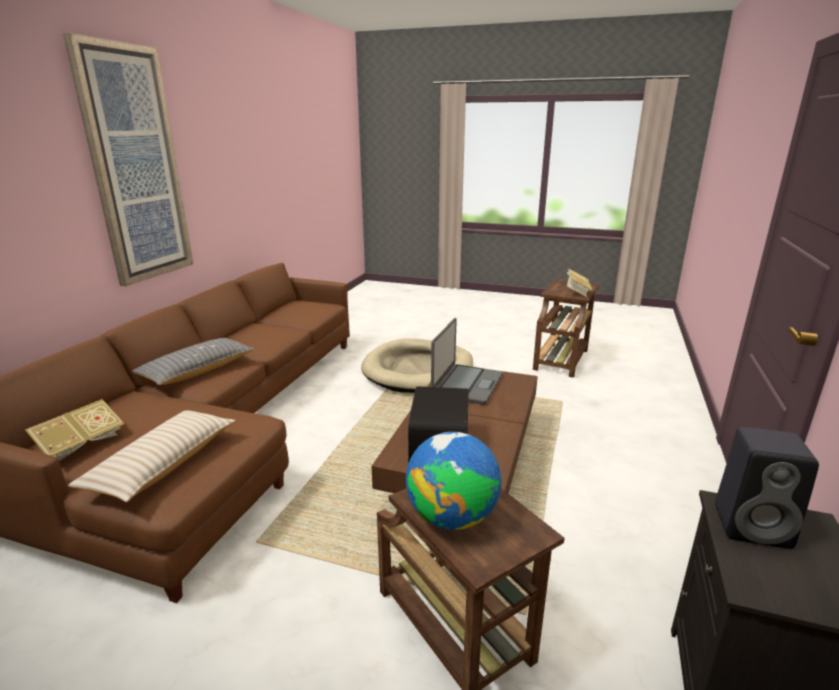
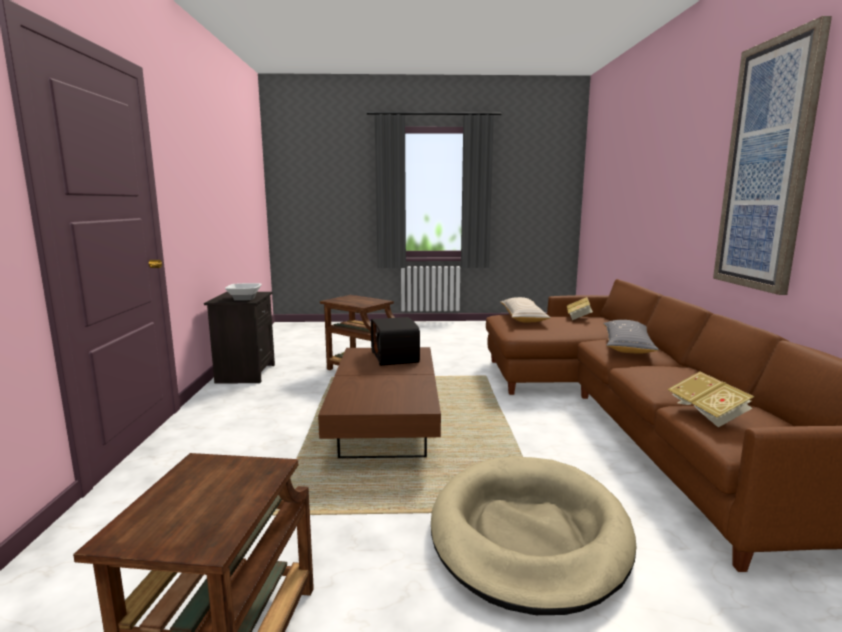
camera: 160 degrees right, 10 degrees down
globe [406,432,501,530] -> none
laptop [431,318,502,405] -> none
book [565,268,593,296] -> book moved to [667,371,754,427]
black speaker [715,427,819,549] -> bowl [225,283,262,301]

